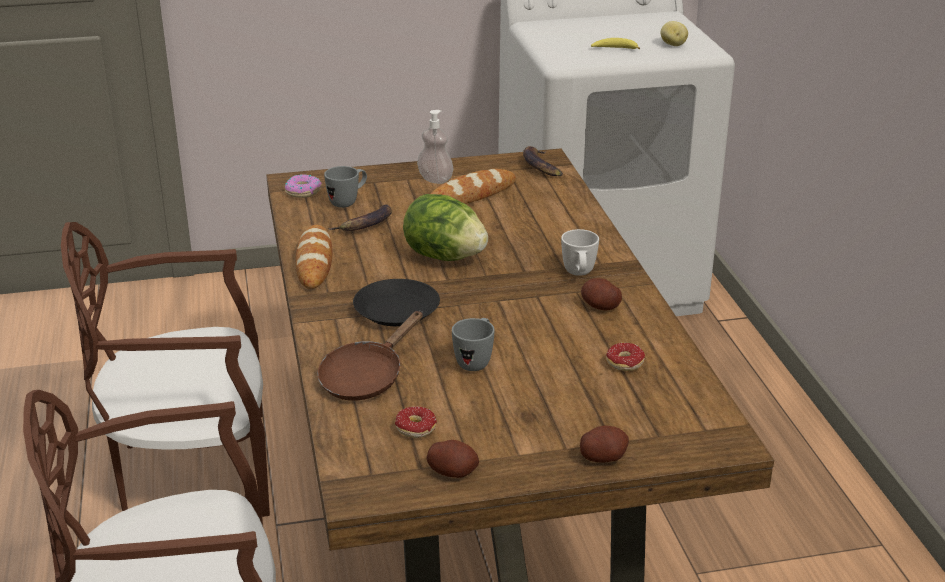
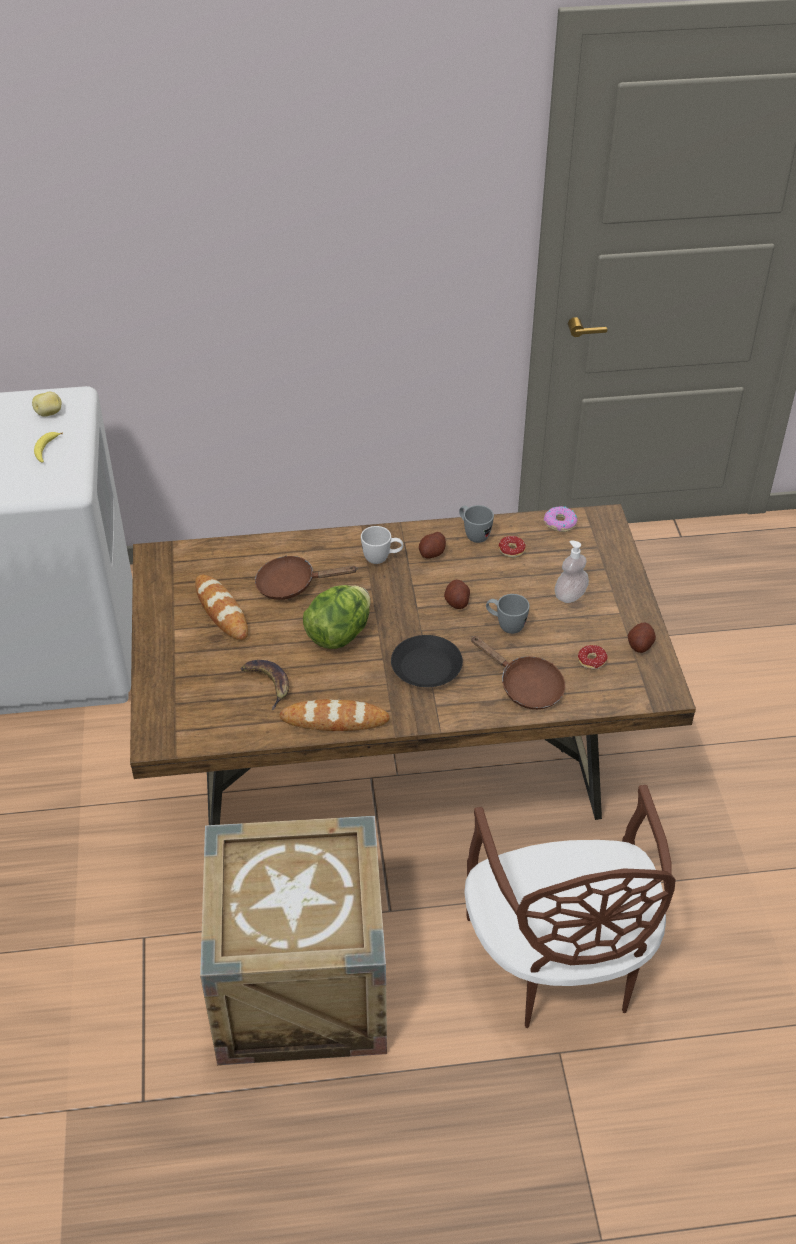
camera: 85 degrees left, 15 degrees up
brown chair [61,222,270,517] -> crate [200,816,387,1065]
donut [285,174,322,198] -> donut moved to [544,506,578,532]
grey mug [324,166,367,208] -> grey mug moved to [459,505,494,543]
soap dispenser [417,110,454,184] -> soap dispenser moved to [555,540,589,603]
banana [523,146,563,176] -> none
potato [580,426,629,463] -> potato moved to [444,580,470,609]
none -> brown frying pan [255,555,357,600]

